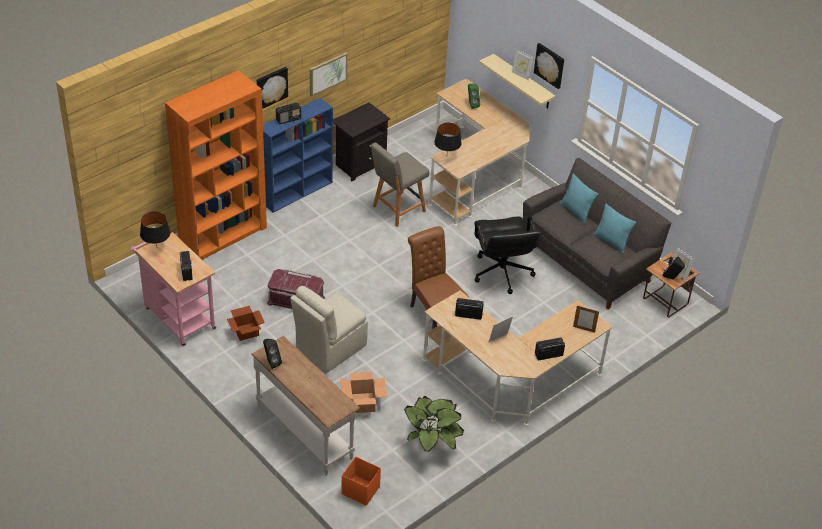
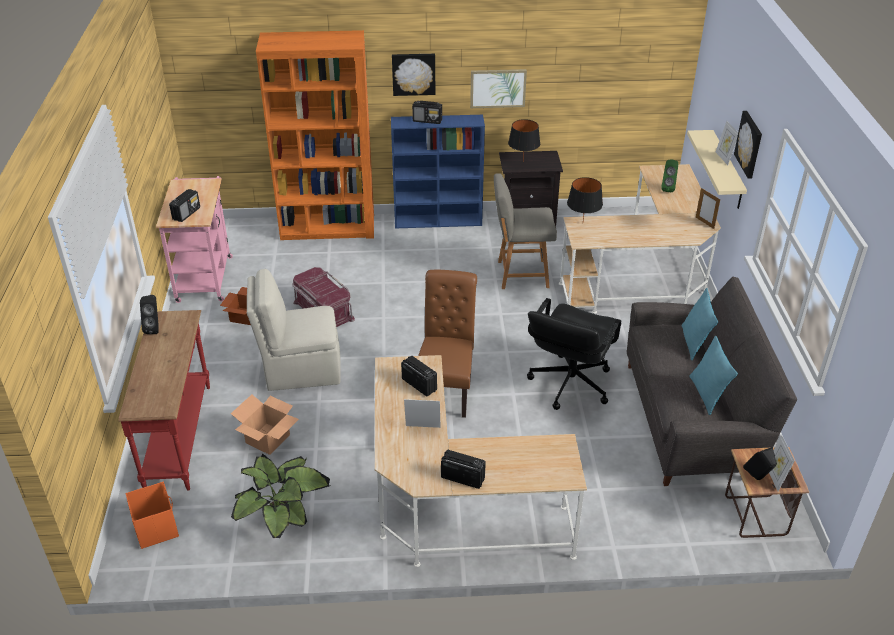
camera: 40 degrees right, 5 degrees down
black table lamp [140,212,171,246] -> black table lamp moved to [508,119,540,162]
white console table [252,336,360,476] -> red console table [118,310,210,491]
picture frame [573,306,599,333] -> picture frame moved to [696,188,720,229]

